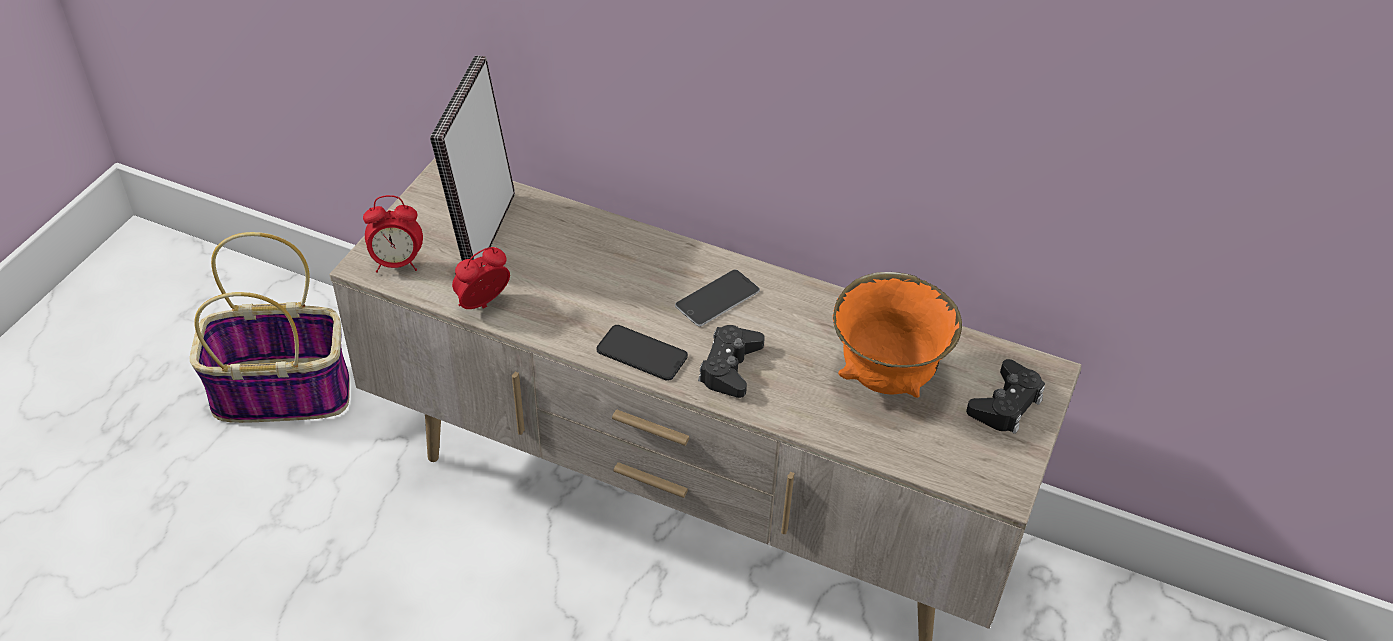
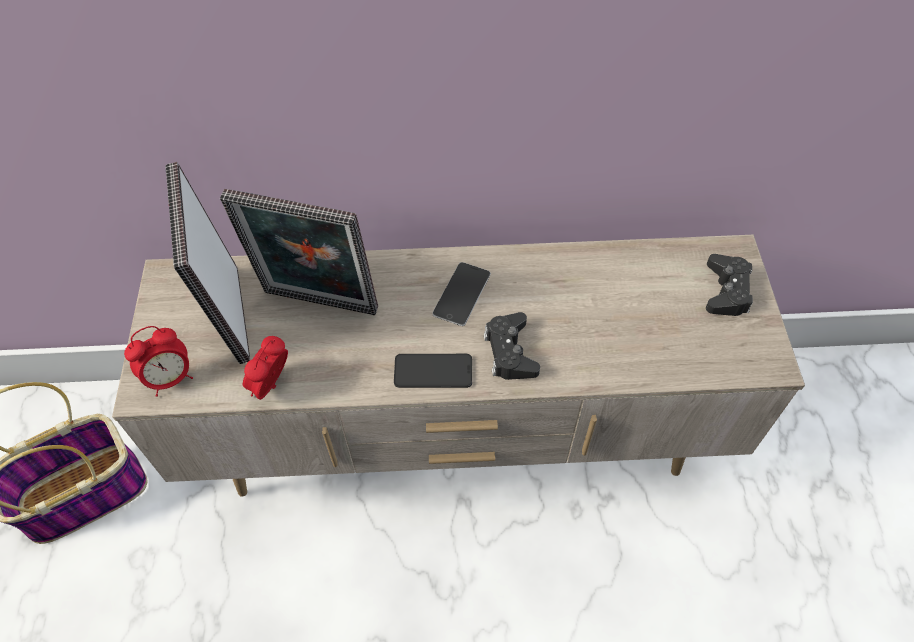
camera: 25 degrees left, 10 degrees up
orange bowl [833,272,962,398] -> none
none -> picture frame [220,189,378,315]

